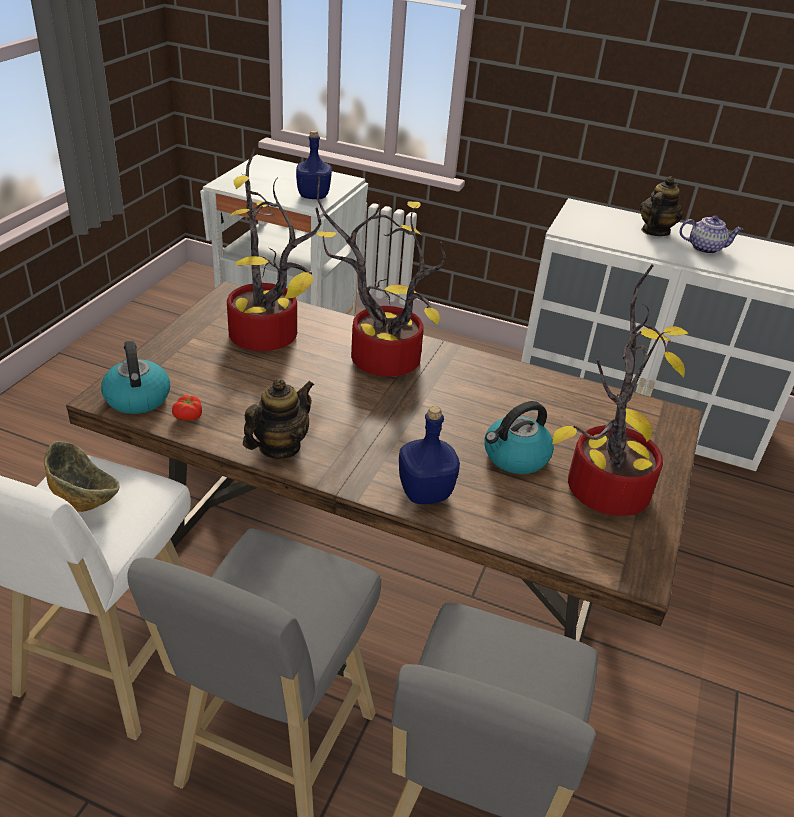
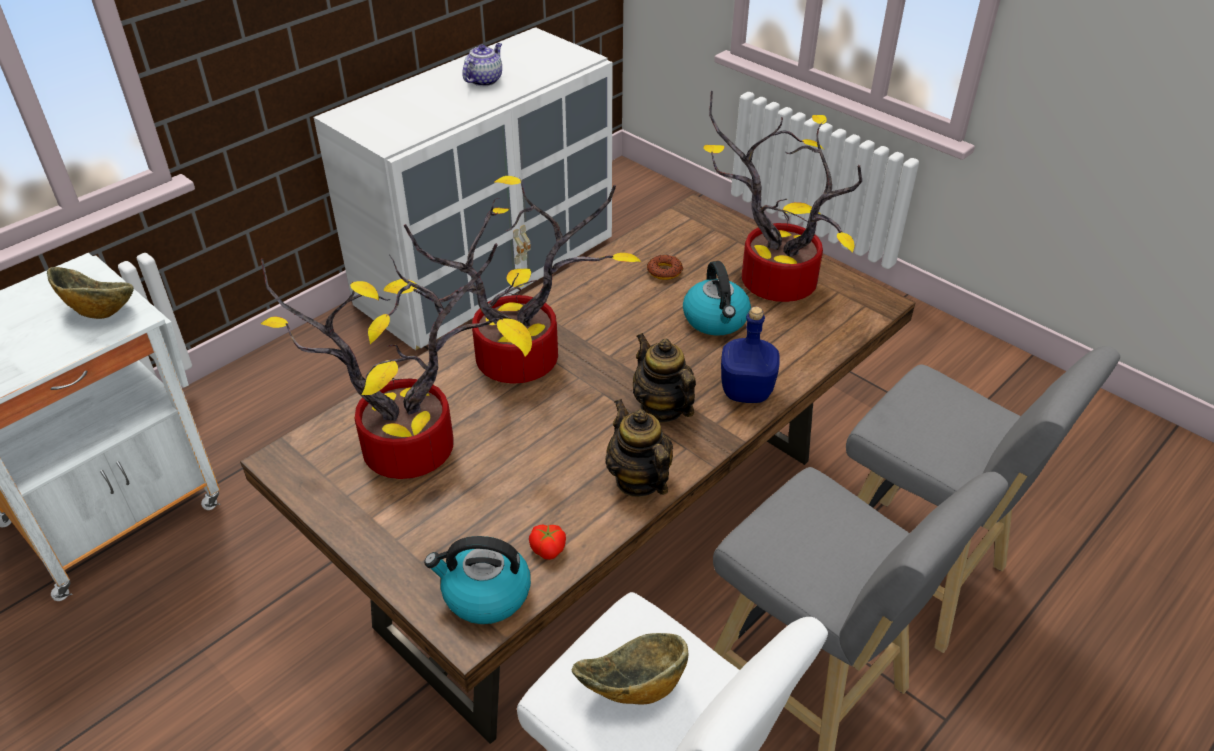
camera: 65 degrees left, 5 degrees up
blue bottle [296,130,332,199] -> bowl [47,267,134,319]
teapot [640,176,683,236] -> teapot moved to [633,333,696,423]
none -> donut [647,255,684,280]

